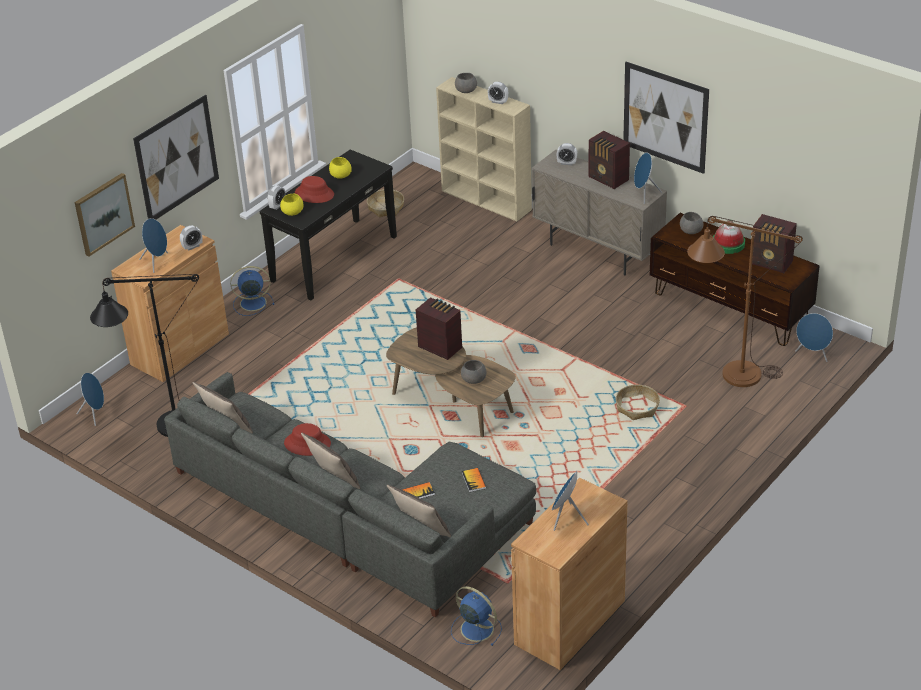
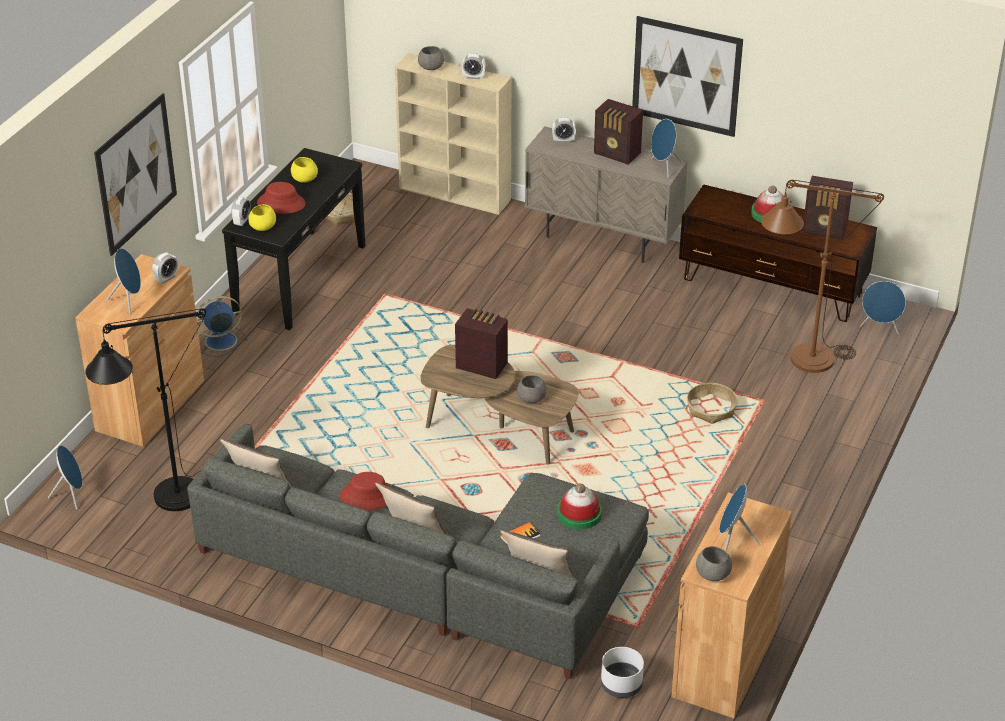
camera: 15 degrees left, 0 degrees up
picture [75,173,135,256] -> none
blue fan [451,586,502,646] -> white planter [601,647,644,698]
book [462,468,486,492] -> hat [557,483,602,529]
grey bowl [680,212,703,234] -> grey bowl moved to [696,546,732,581]

